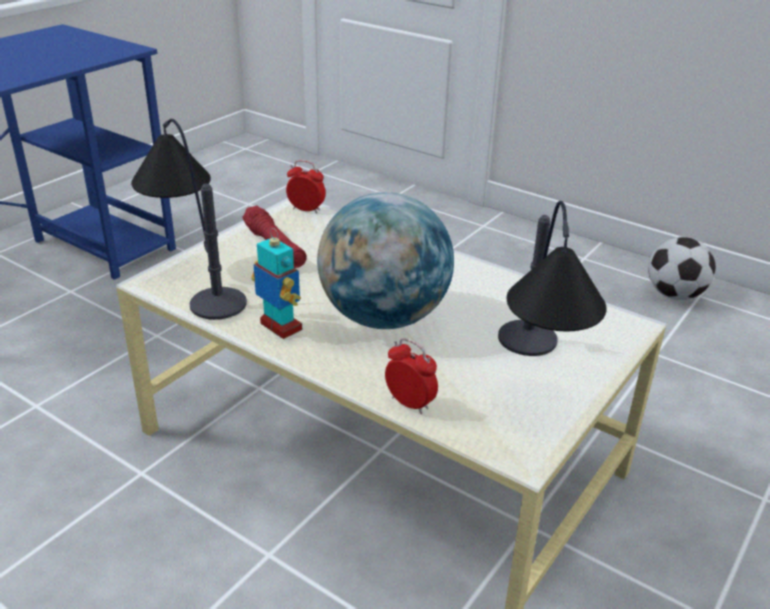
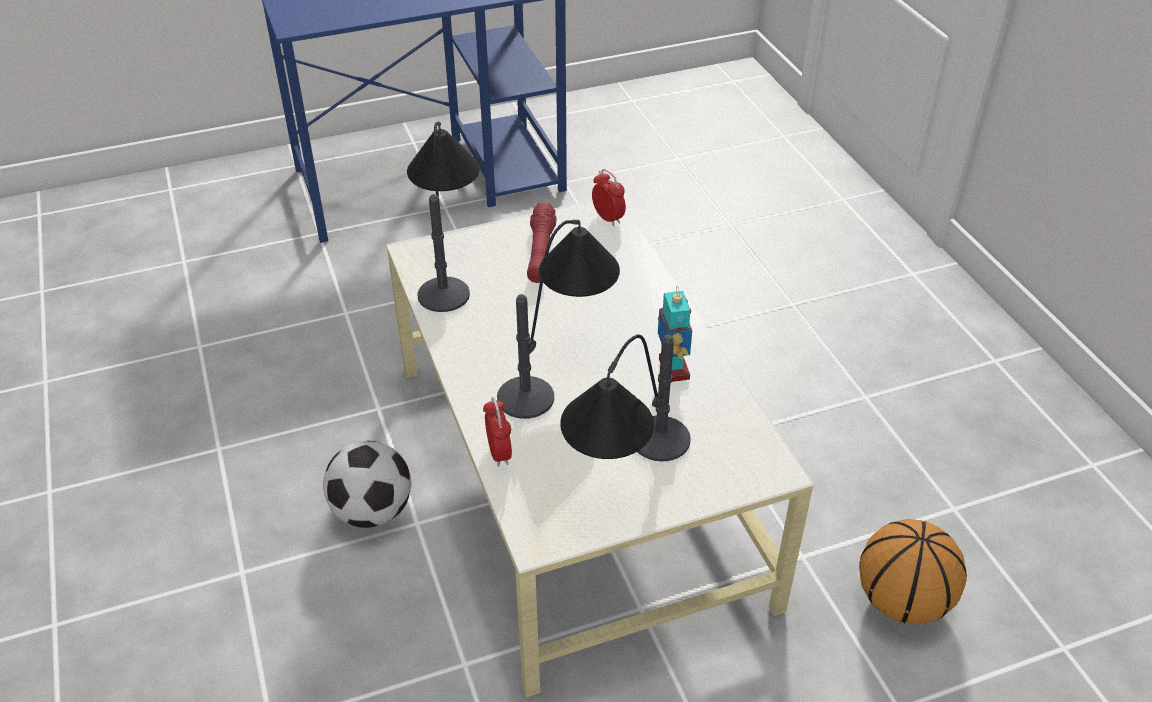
camera: 35 degrees right, 10 degrees up
toy robot [251,228,302,339] -> toy robot moved to [658,286,692,382]
globe [317,192,454,329] -> table lamp [497,220,620,419]
football [648,237,715,300] -> football moved to [323,441,411,528]
none -> basketball [859,519,967,625]

